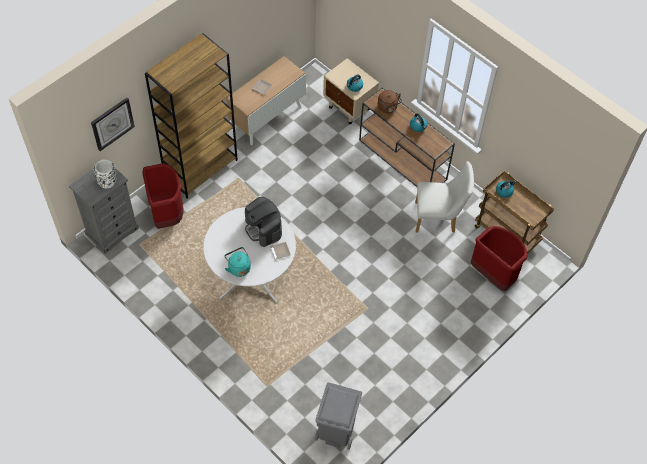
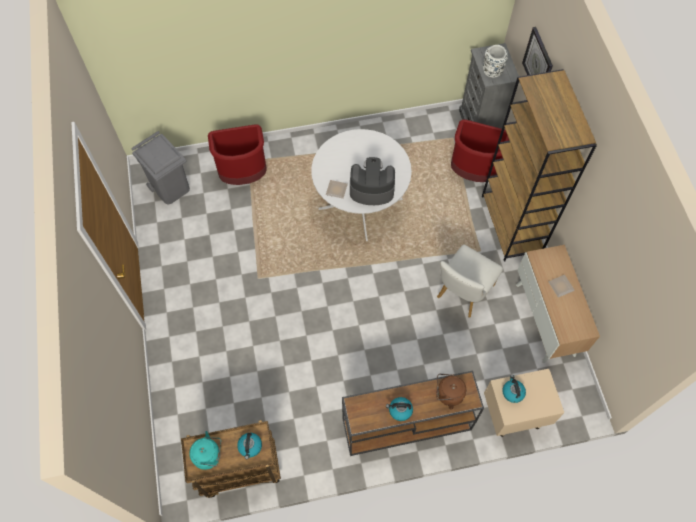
camera: 125 degrees right, 5 degrees up
turquoise kettle [225,247,251,277] -> turquoise kettle moved to [189,431,221,470]
white chair [415,161,474,233] -> white chair moved to [437,245,503,318]
red trash can [471,226,528,291] -> red trash can moved to [208,125,267,185]

